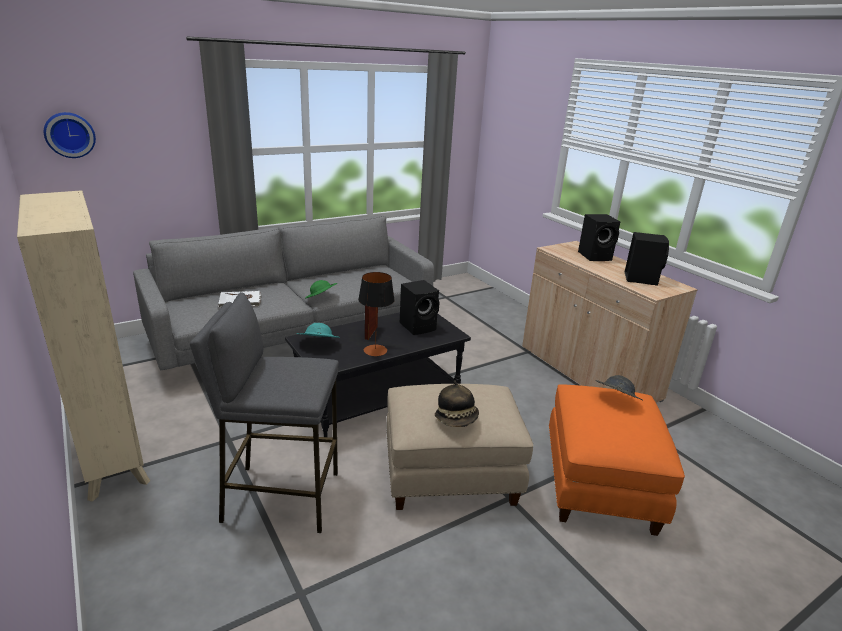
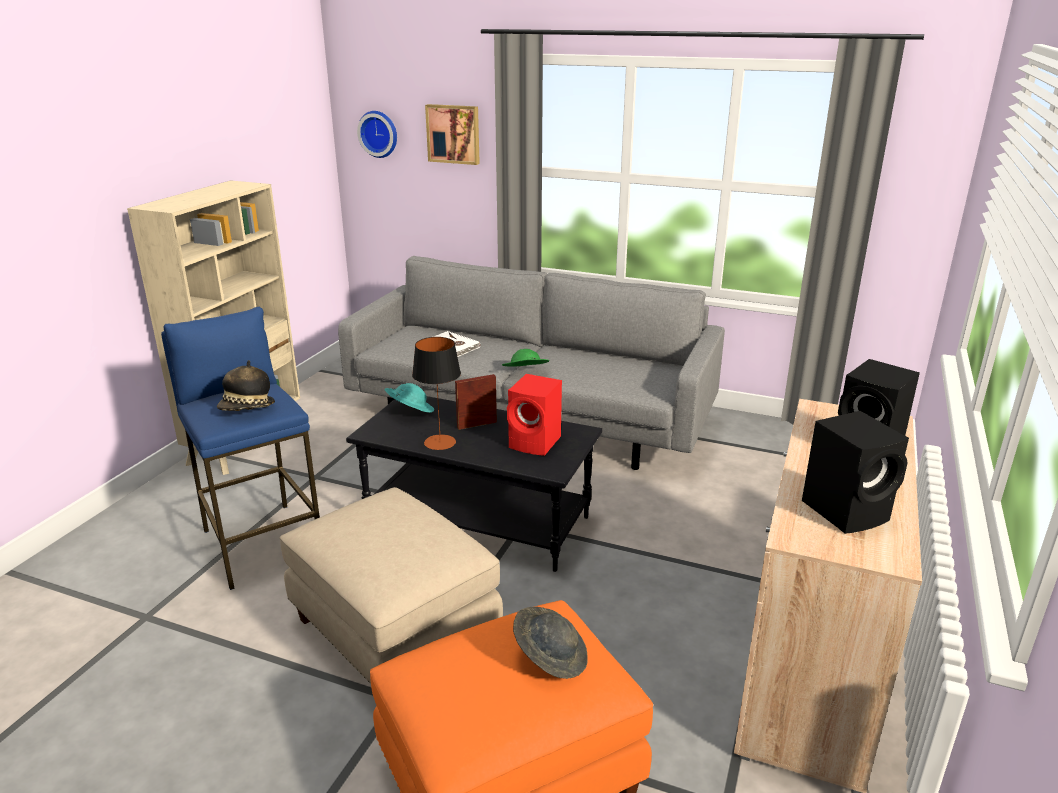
camera: 55 degrees right, 0 degrees up
grey stool [190,292,339,533] -> blue stool [161,307,320,590]
black speaker [400,280,440,335] -> red speaker [507,374,562,456]
hat [435,380,479,427] -> hat moved to [217,360,275,411]
none -> picture [425,104,480,165]

